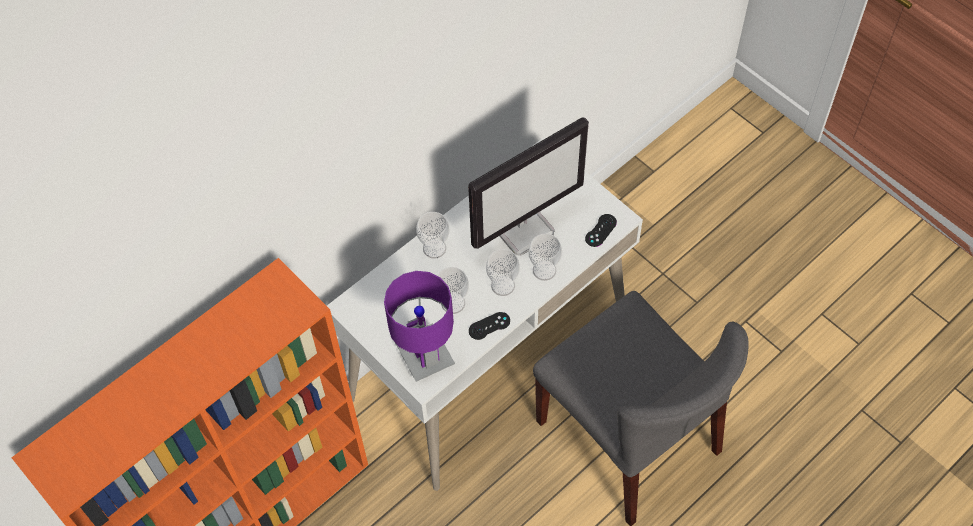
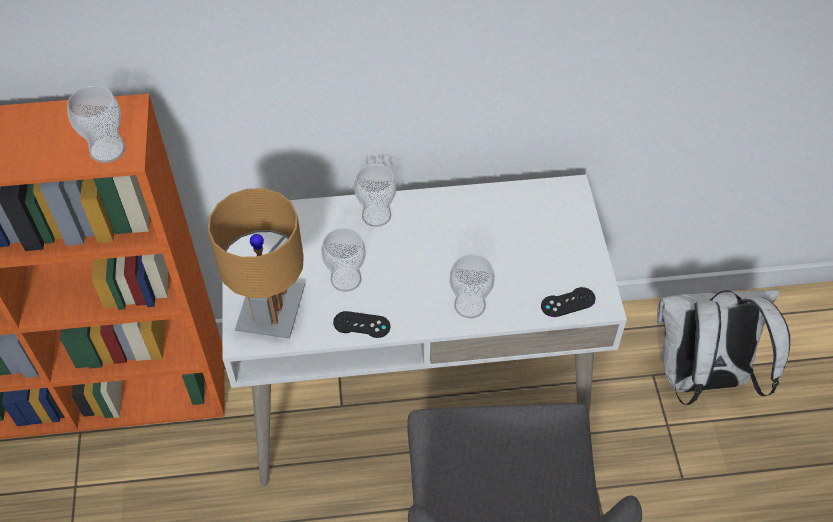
camera: 35 degrees right, 5 degrees down
purple table lamp [384,271,455,382] -> brown table lamp [208,188,305,339]
monitor [468,118,589,256] -> none
cup [486,249,520,296] -> cup moved to [67,85,125,163]
none -> white backpack [657,289,790,405]

